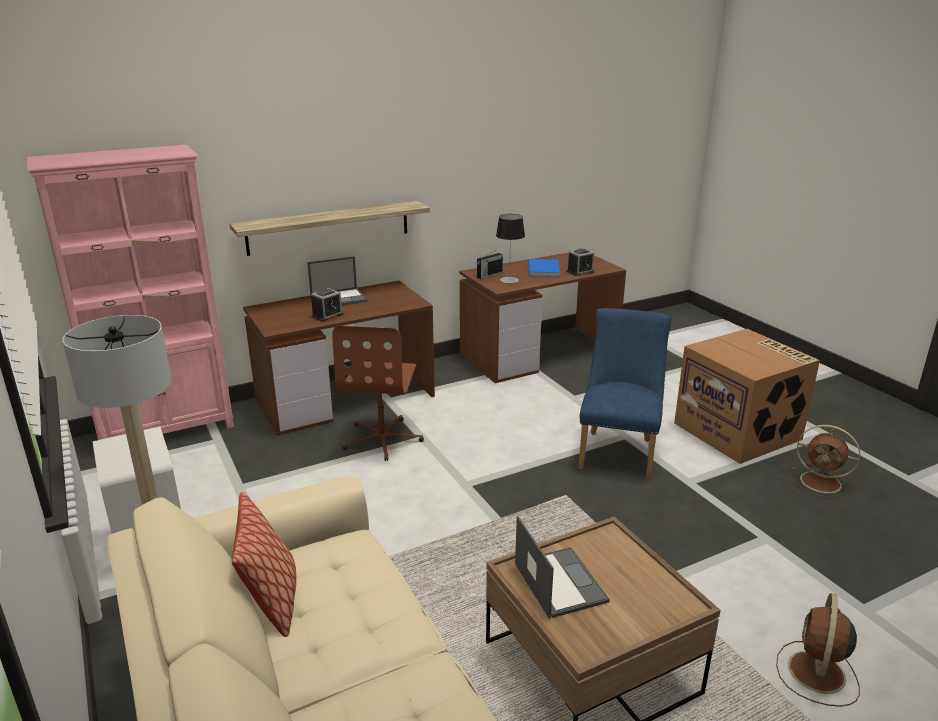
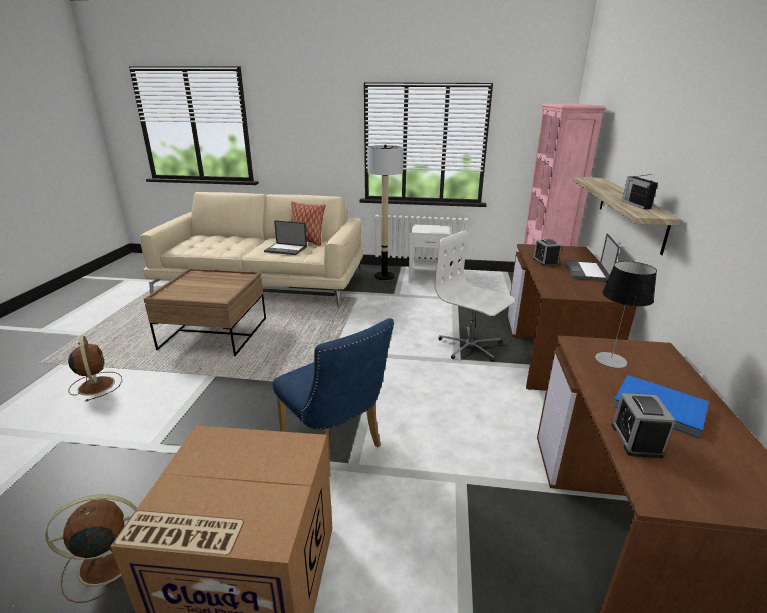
camera: 125 degrees right, 0 degrees up
brown office chair [332,325,424,461] -> white office chair [434,230,515,362]
radio [477,250,503,279] -> radio moved to [622,174,658,209]
laptop [515,516,610,619] -> laptop moved to [264,220,307,255]

